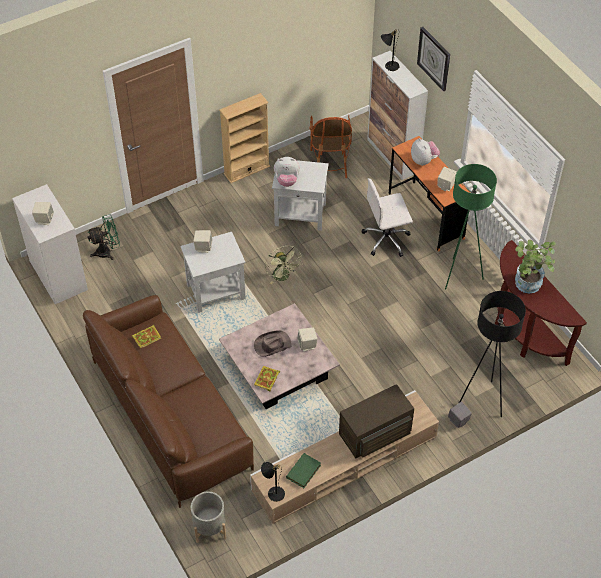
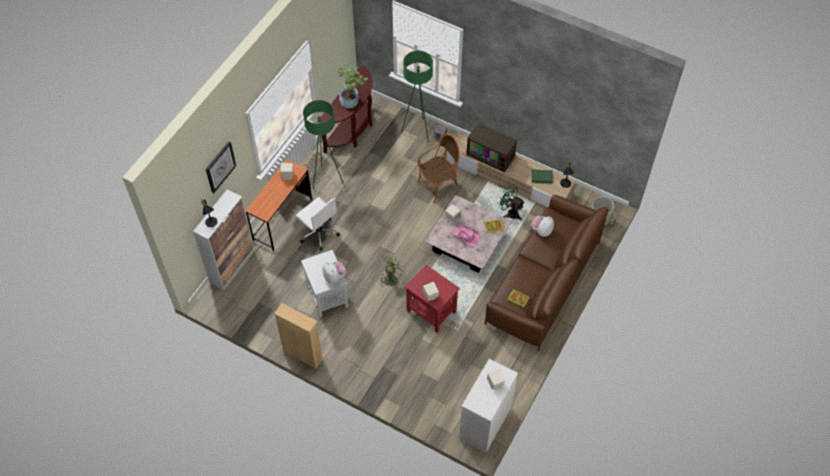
camera: 120 degrees left, 5 degrees up
green fan [87,214,120,260] -> green fan moved to [497,185,525,220]
white side table [180,232,246,313] -> red side table [405,265,460,333]
brown hat [254,330,292,357] -> pink hat [453,225,480,247]
armchair [310,115,352,178] -> armchair moved to [418,134,459,203]
plush toy [411,138,440,166] -> plush toy moved to [531,216,554,237]
black floor lamp [459,291,526,417] -> green floor lamp [401,51,433,142]

